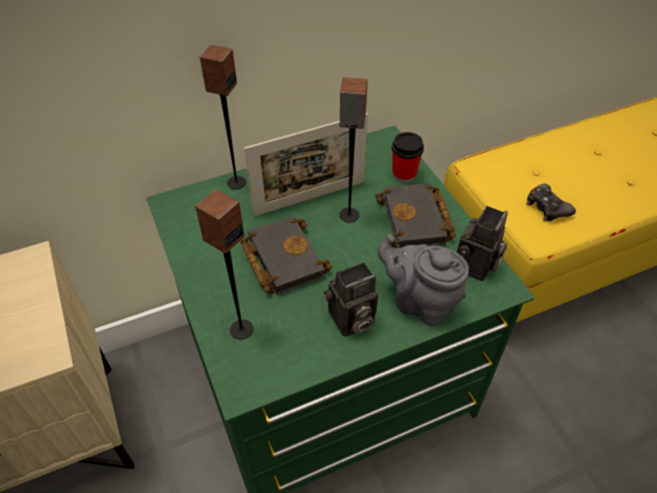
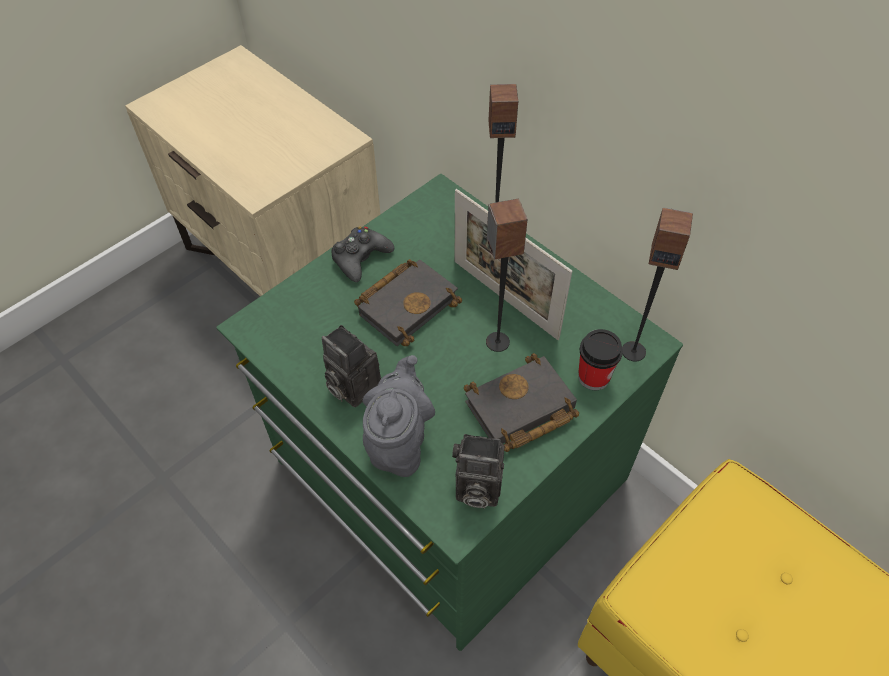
camera: 70 degrees right, 5 degrees up
speaker [195,189,253,340] -> speaker moved to [622,207,693,362]
black game controller [526,184,576,221] -> black game controller moved to [331,226,394,282]

